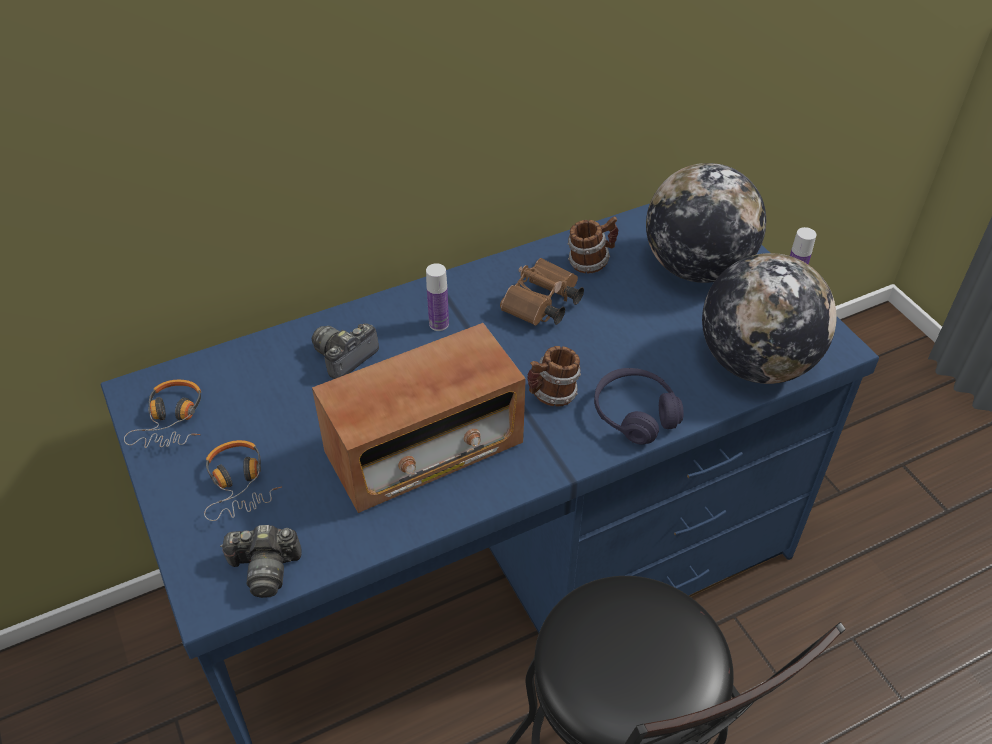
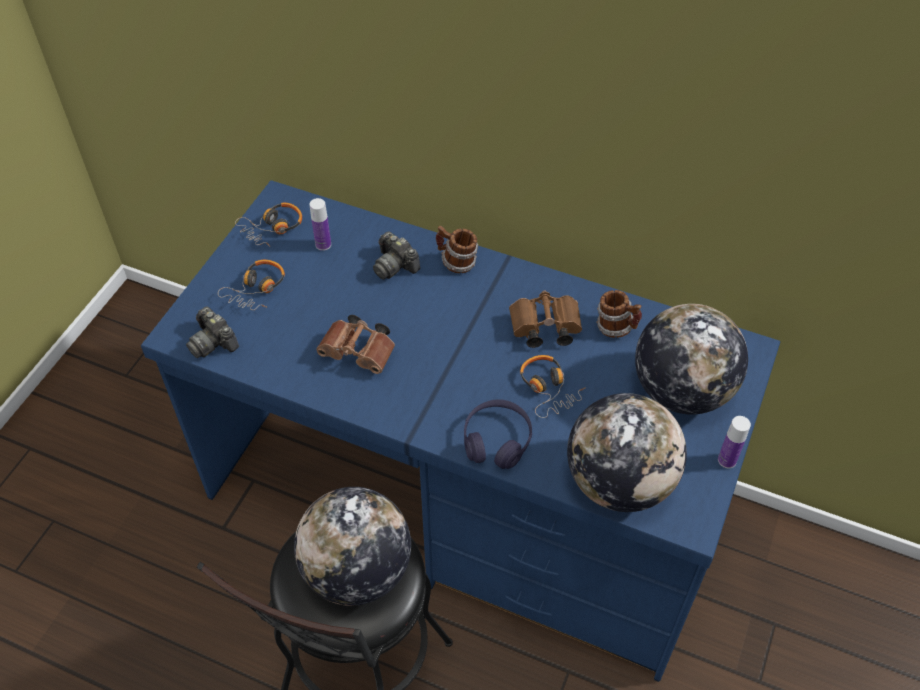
camera: 50 degrees right, 5 degrees up
camera [312,323,379,379] -> camera turned 135 degrees counterclockwise [373,231,420,279]
radio [312,323,526,513] -> brown binoculars [316,315,395,374]
bottle [426,263,449,331] -> bottle moved to [309,198,331,251]
mug [527,346,581,407] -> mug moved to [436,226,478,273]
none -> globe [294,487,411,606]
none -> headphones [520,355,586,418]

